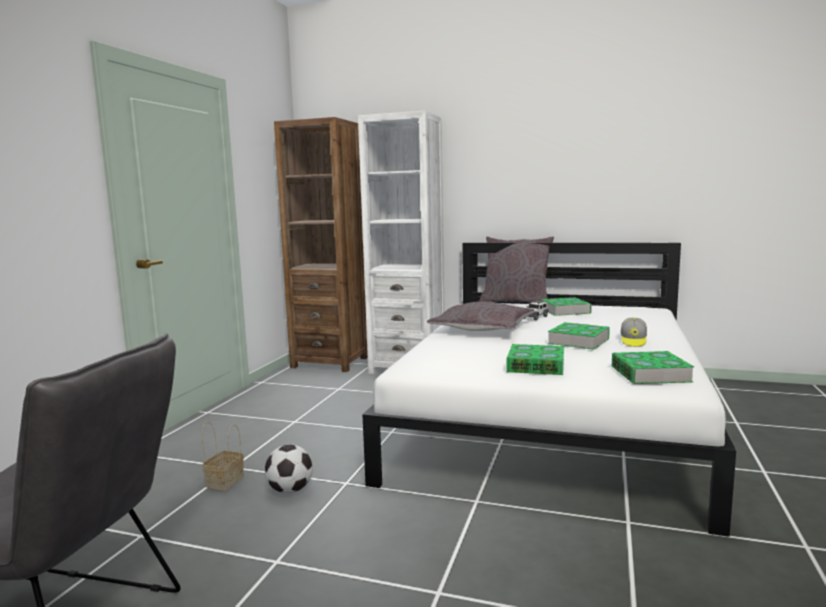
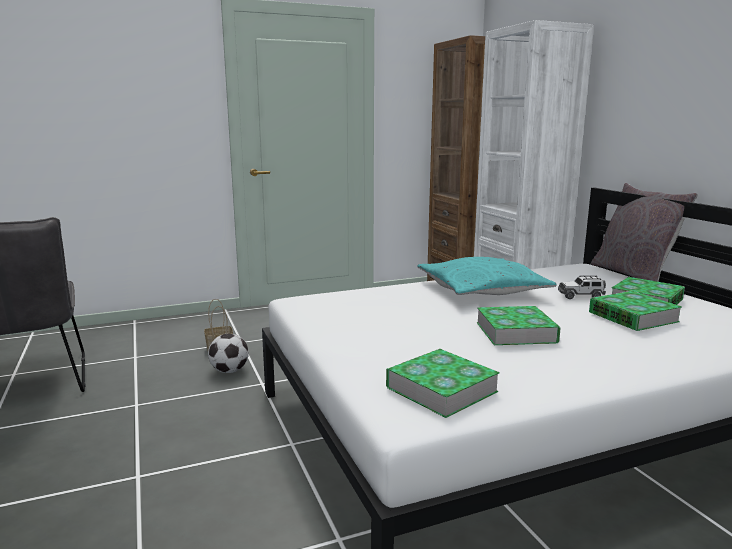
camera: 50 degrees right, 5 degrees up
grey pillow [427,301,534,331] -> turquoise pillow [418,257,557,295]
book [506,344,564,375] -> book moved to [589,291,682,331]
cap [621,318,647,347] -> none

